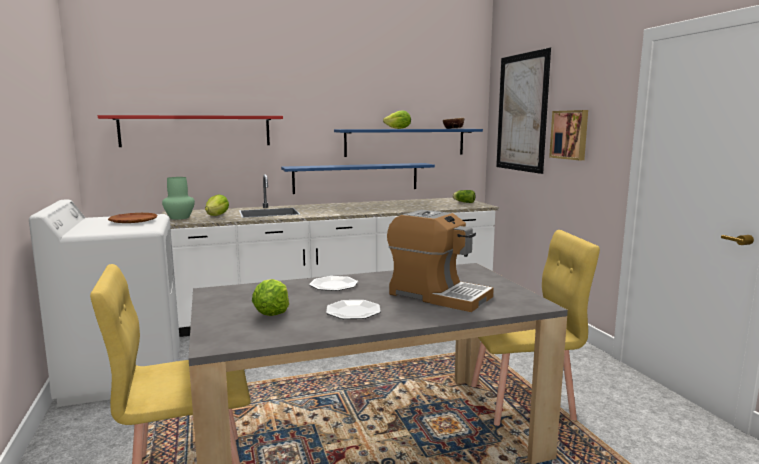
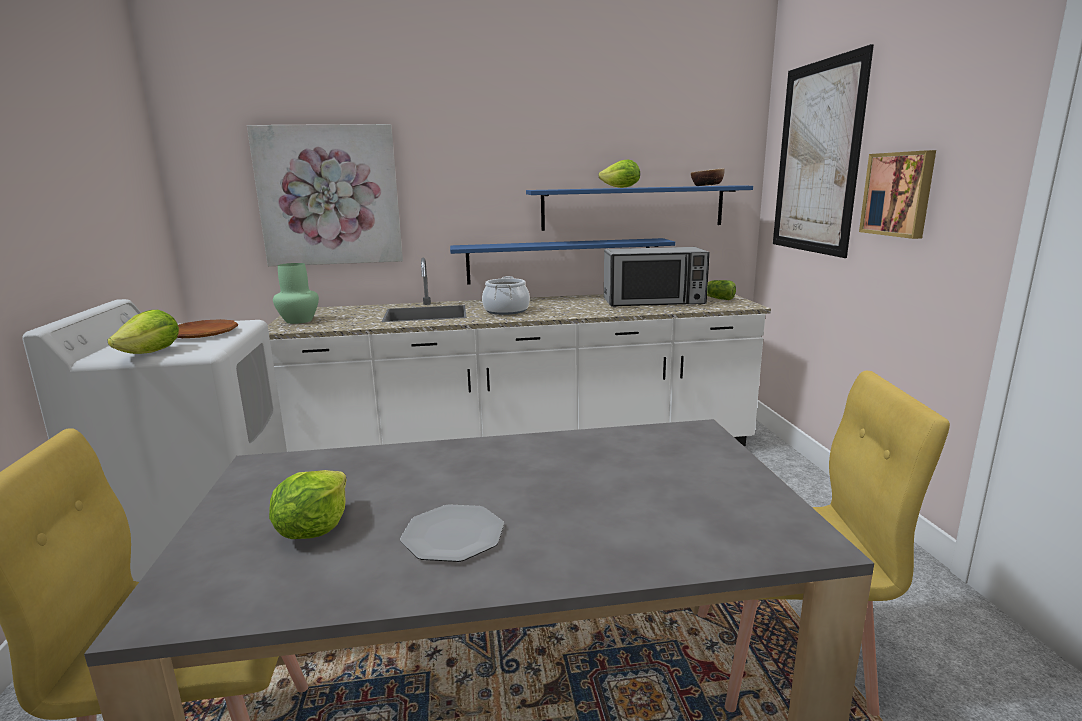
camera: 10 degrees right, 5 degrees up
red shelf [98,115,283,147] -> picture [247,124,403,266]
lettuce [205,195,229,216] -> lettuce moved to [107,310,179,354]
plate [309,276,358,291] -> none
coffee machine [387,210,494,312] -> none
none -> cooking pot [482,276,530,315]
none -> microwave [604,247,710,307]

